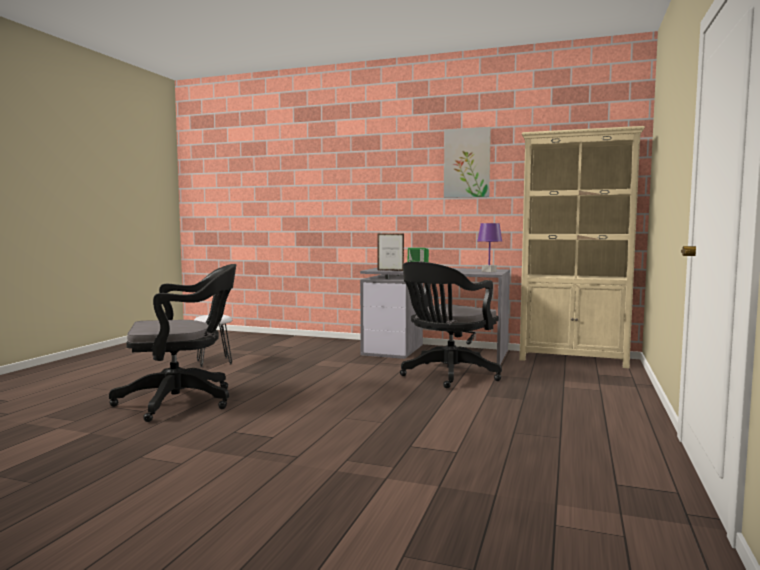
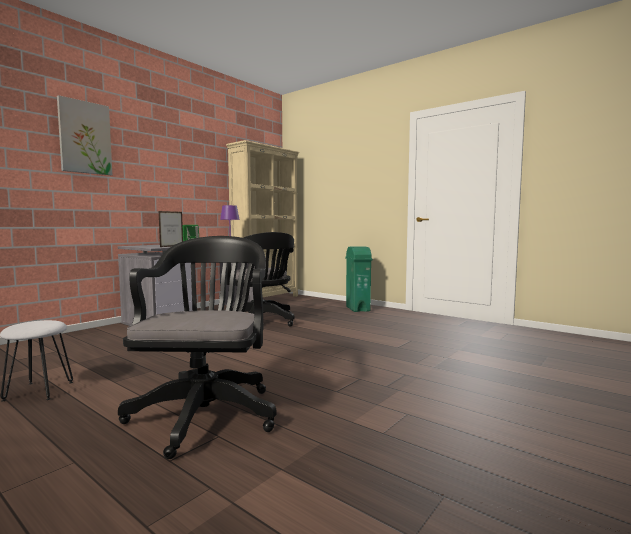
camera: 70 degrees left, 0 degrees up
picture [444,127,491,198] -> picture moved to [57,95,112,175]
none -> green trash can [345,246,373,312]

